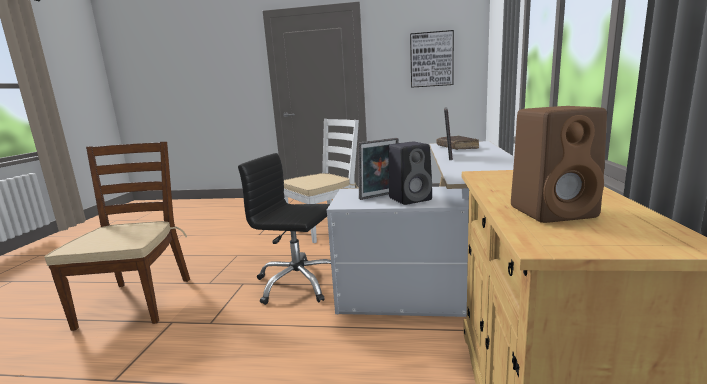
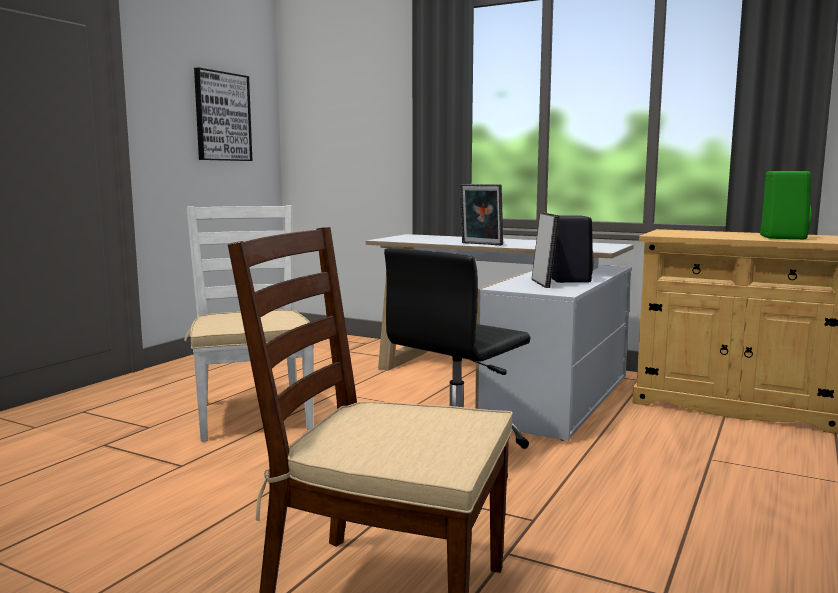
camera: 70 degrees left, 5 degrees down
brown book [436,136,479,150] -> none
brown speaker [511,106,607,223] -> green speaker [760,171,811,239]

